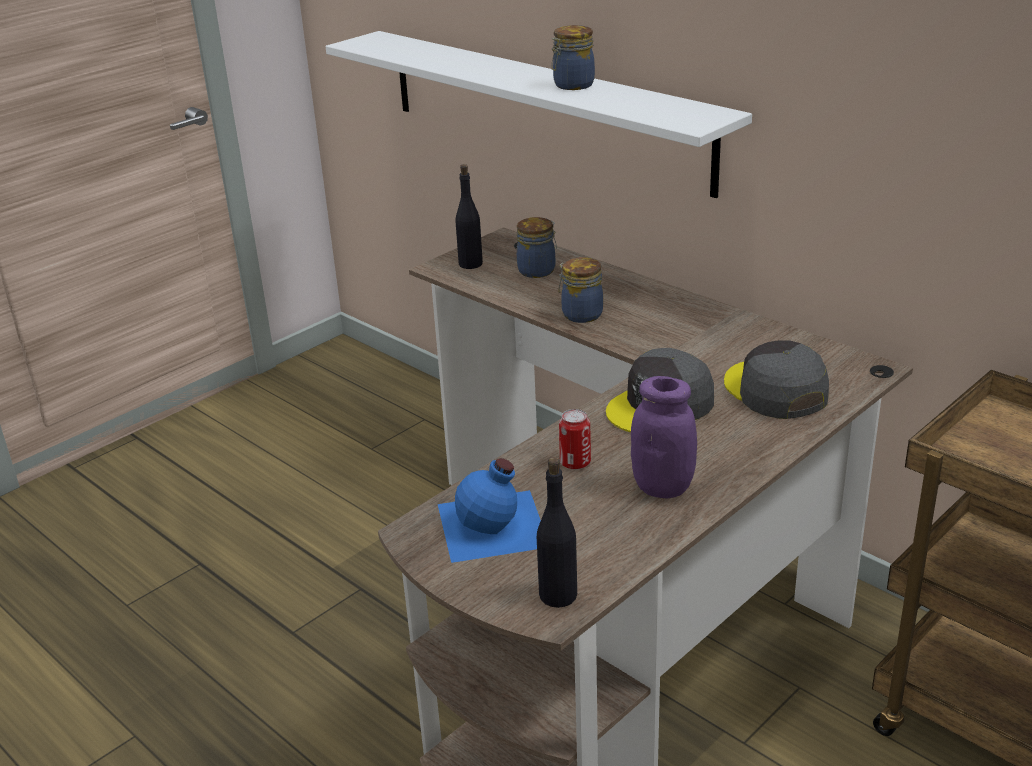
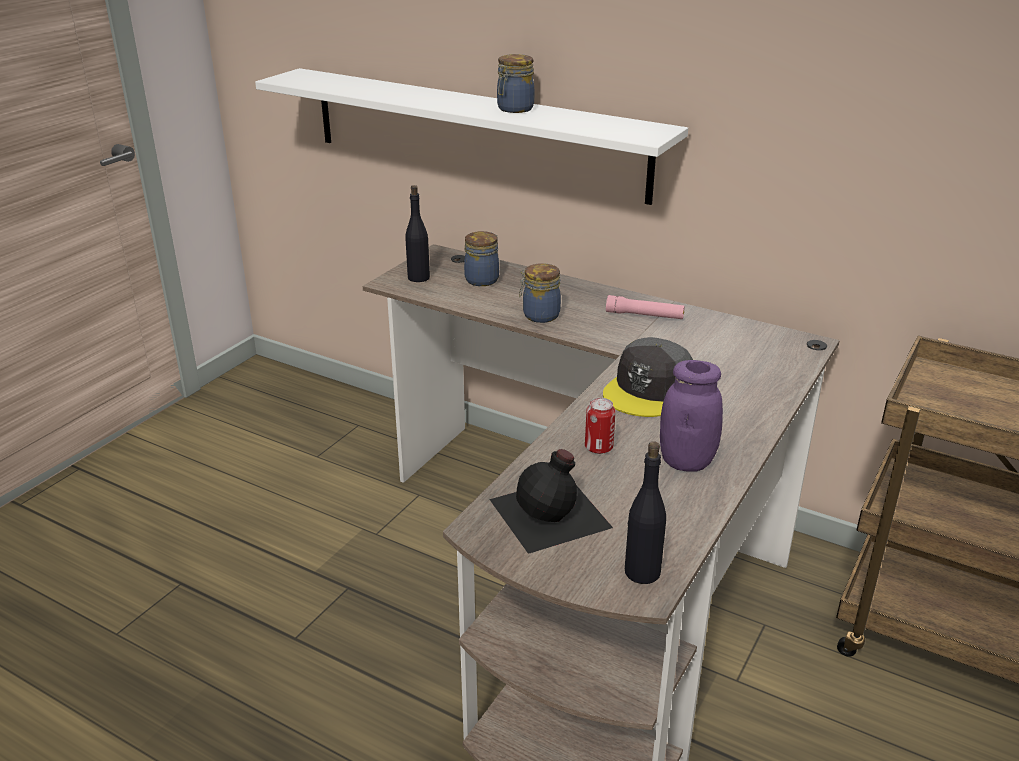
camera: 15 degrees left, 0 degrees up
blue bottle [438,458,541,563] -> black bottle [489,449,613,554]
grey cap [724,340,829,419] -> none
none -> pink flashlight [606,295,685,319]

